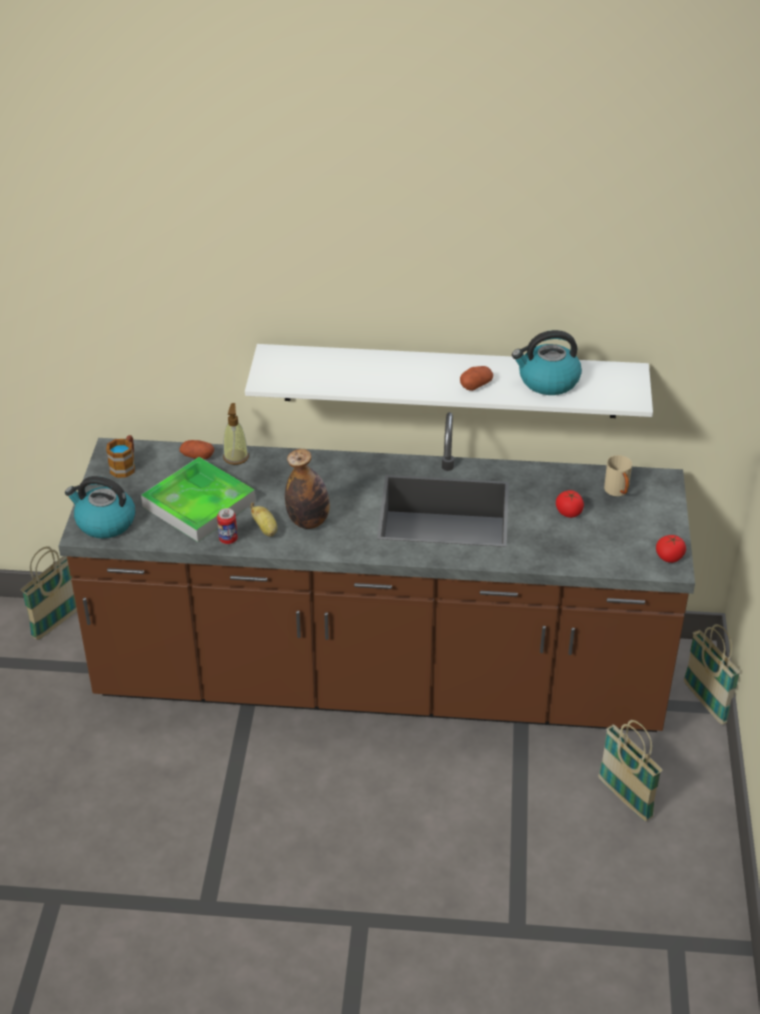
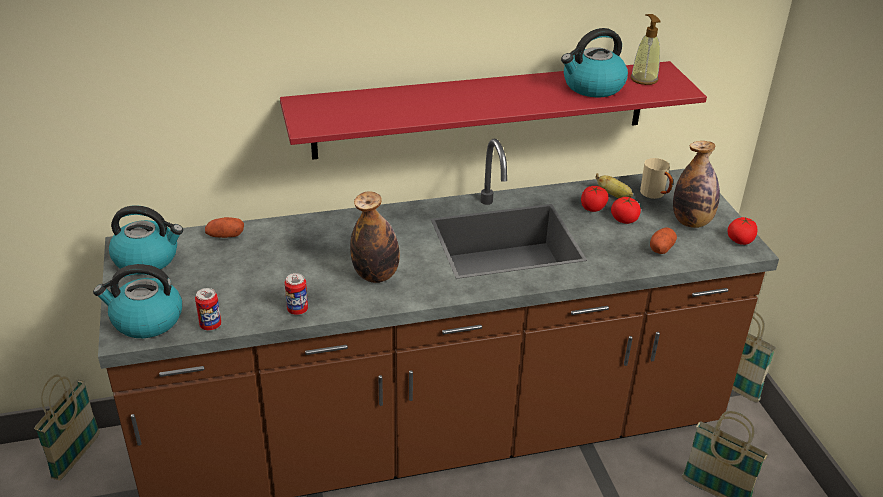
camera: 20 degrees left, 5 degrees down
mug [106,435,135,478] -> kettle [109,205,183,269]
tray [141,457,255,542] -> none
soap dispenser [223,403,249,465] -> soap dispenser moved to [630,14,661,85]
white shelf [245,344,653,418] -> red shelf [280,61,707,160]
banana [250,503,277,536] -> banana moved to [596,173,633,198]
potato [460,366,493,391] -> potato moved to [650,227,677,254]
none -> can [195,288,221,330]
none -> tomato [581,186,608,212]
none -> bottle [673,141,720,228]

